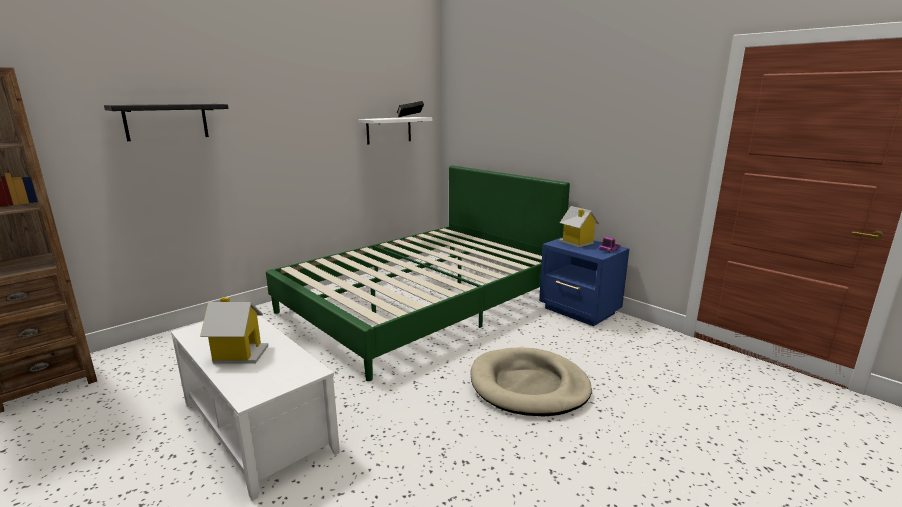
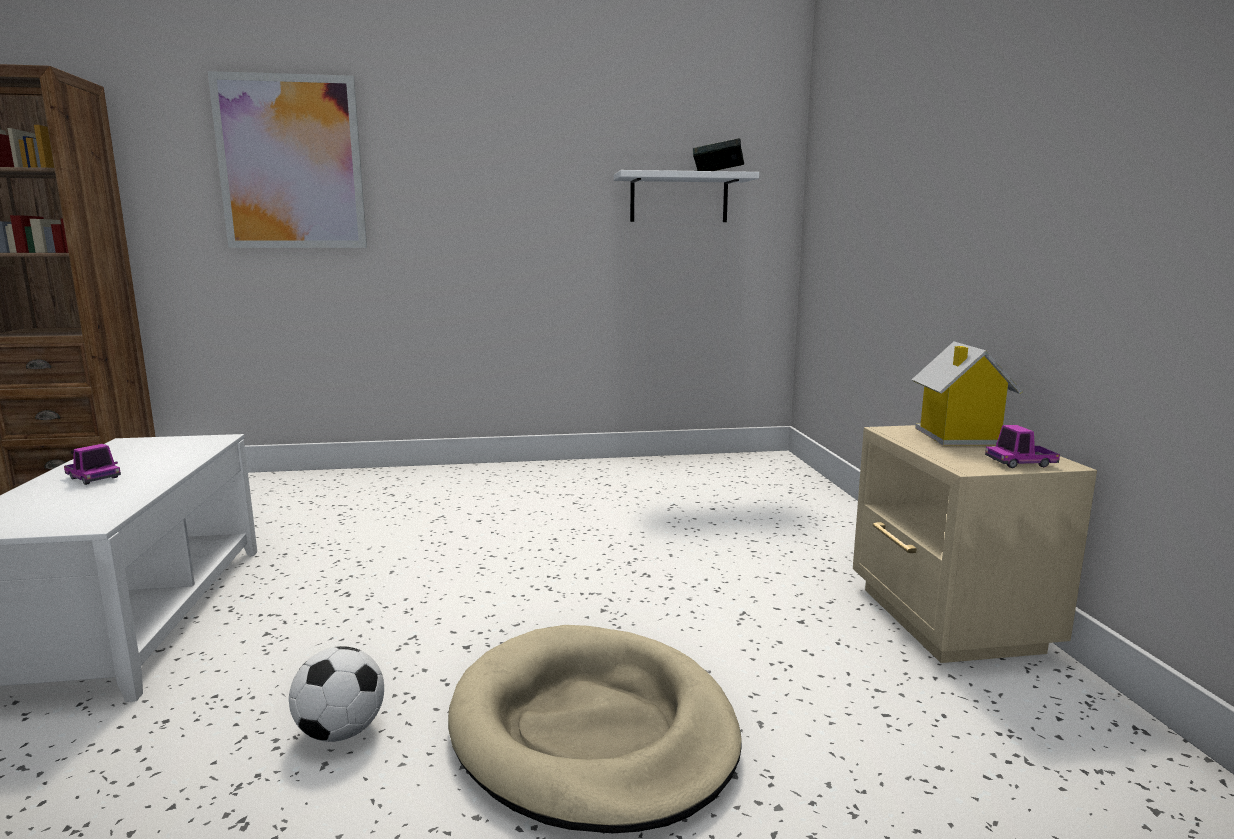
camera: 35 degrees right, 5 degrees down
black shelf [104,104,229,141] -> picture [208,71,367,248]
toy house [200,297,269,364] -> toy truck [64,444,121,485]
green bed [266,165,570,381] -> none
blue nightstand [539,237,629,326] -> beige nightstand [853,425,1097,663]
none -> football [289,646,384,742]

